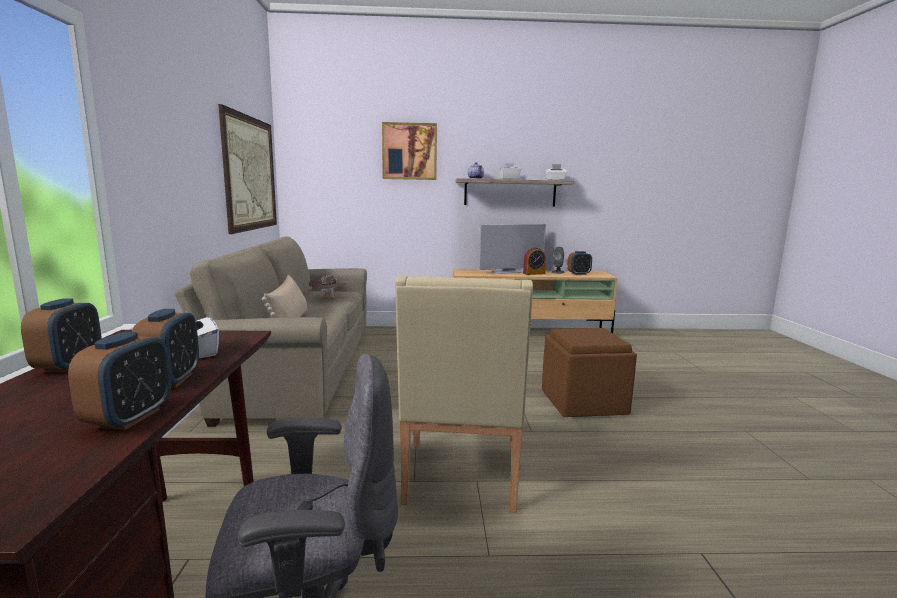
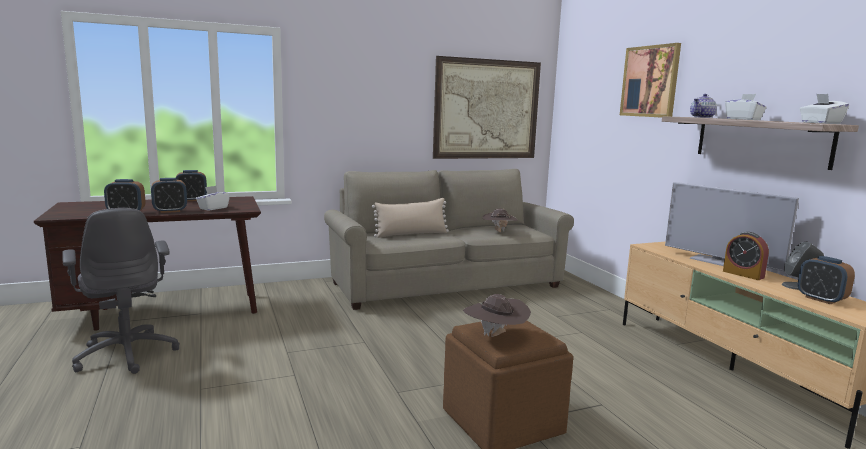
camera: 70 degrees right, 0 degrees up
beige armchair [395,276,533,513] -> none
none -> brown hat [463,294,531,337]

